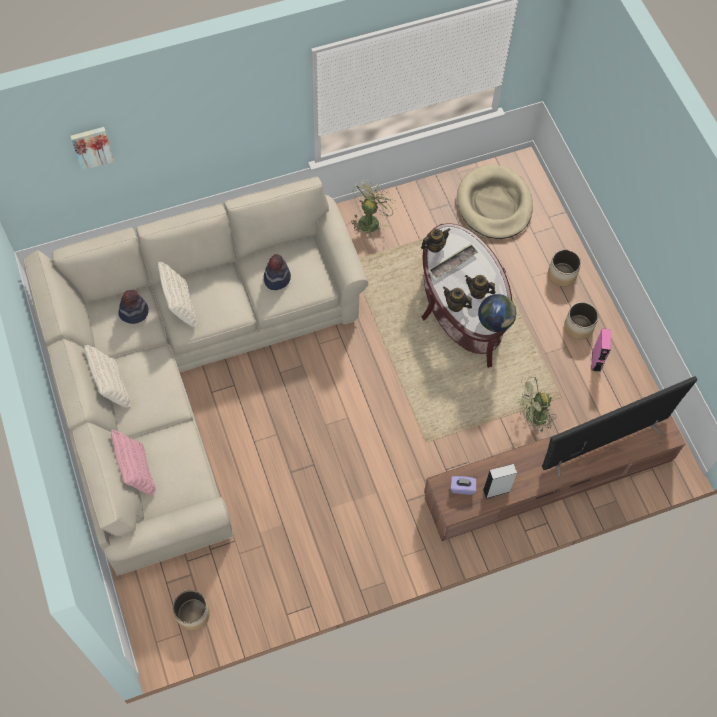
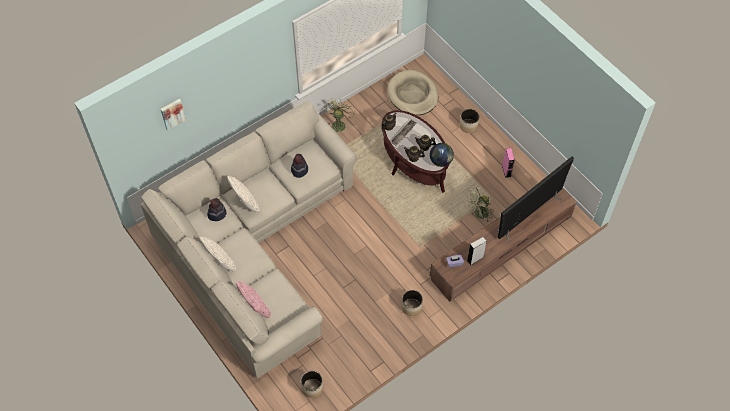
camera: 15 degrees left, 5 degrees down
planter [564,302,598,340] -> planter moved to [401,290,423,316]

